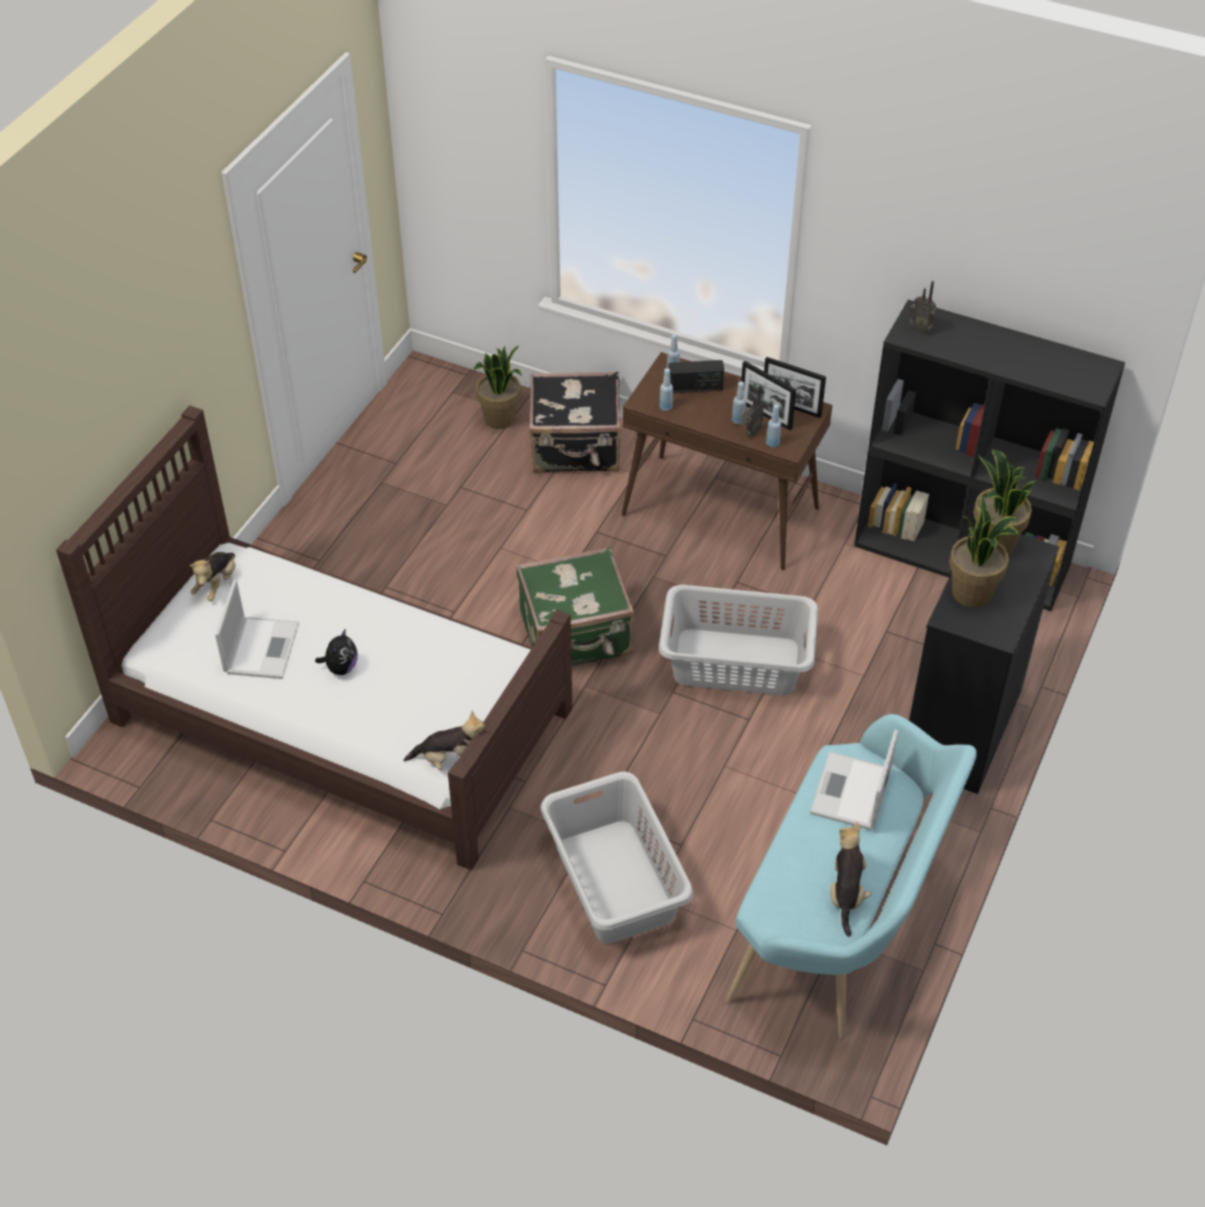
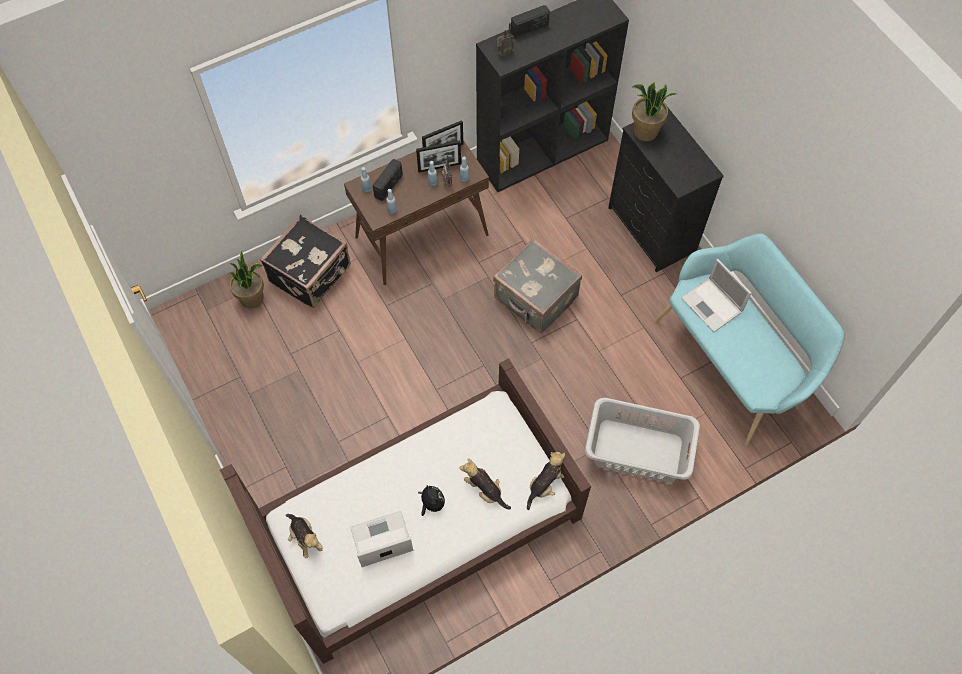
camera: 55 degrees left, 15 degrees up
laptop [215,579,299,679] -> laptop turned 60 degrees counterclockwise [350,511,413,567]
green suitcase [516,547,634,666] -> none
grey laundry basket [659,585,818,695] -> grey suitcase [493,239,582,334]
plush toy [830,822,872,937] -> plush toy moved to [460,458,511,509]
potted plant [949,495,1019,608] -> none
none -> radio [511,5,550,39]

